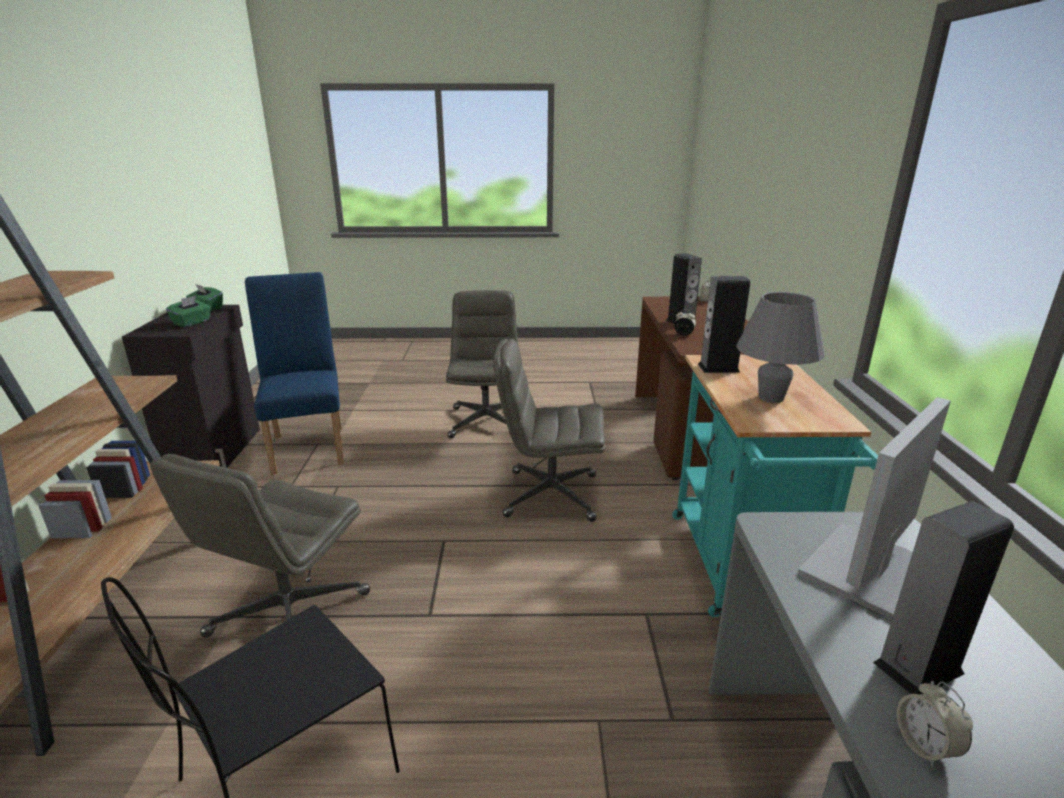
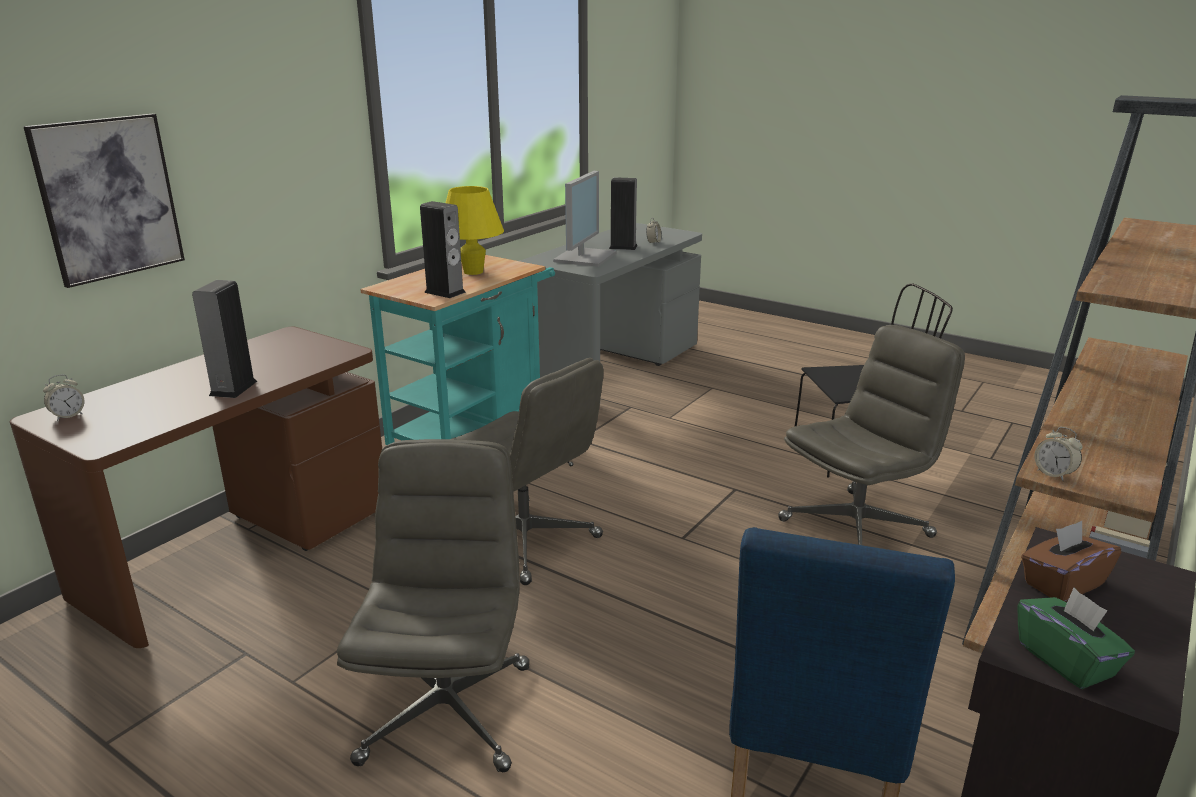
camera: 145 degrees left, 0 degrees up
green tissue box [166,295,211,327] -> brown tissue box [1021,521,1121,602]
grey office chair [446,290,518,438] -> grey office chair turned 150 degrees clockwise [337,439,530,772]
alarm clock [674,309,696,335] -> alarm clock moved to [1034,427,1082,481]
grey table lamp [736,292,825,403] -> yellow table lamp [446,186,504,275]
monitor [797,397,951,619] -> monitor turned 60 degrees counterclockwise [553,171,617,267]
none -> picture [23,114,185,288]

